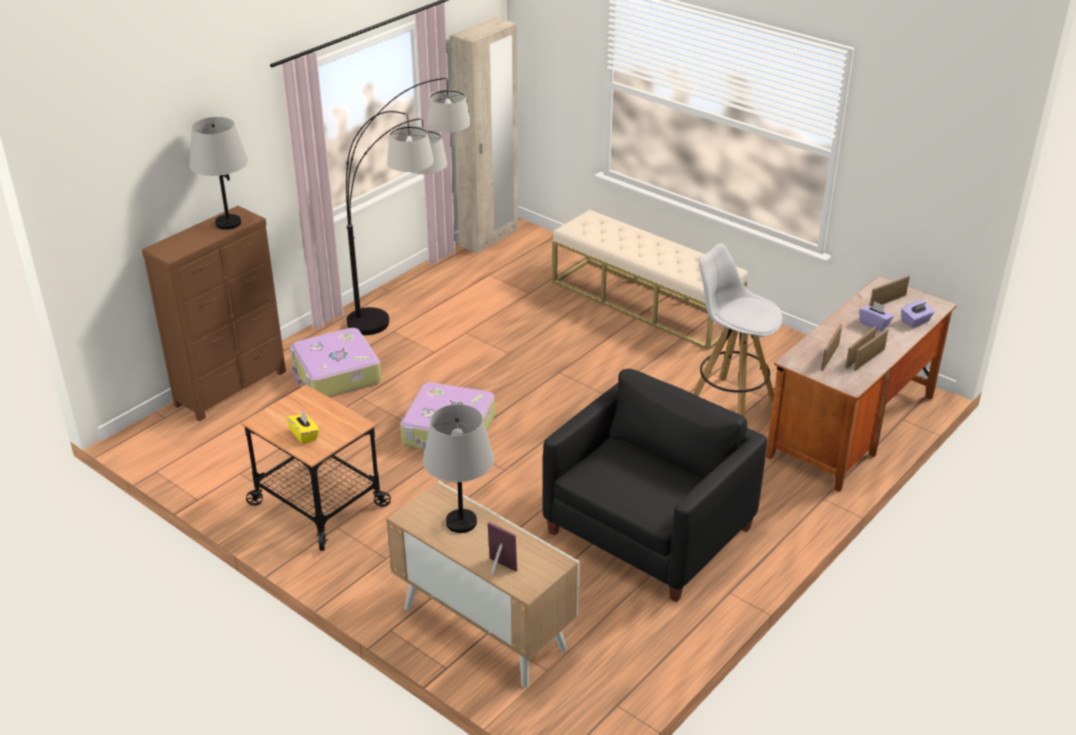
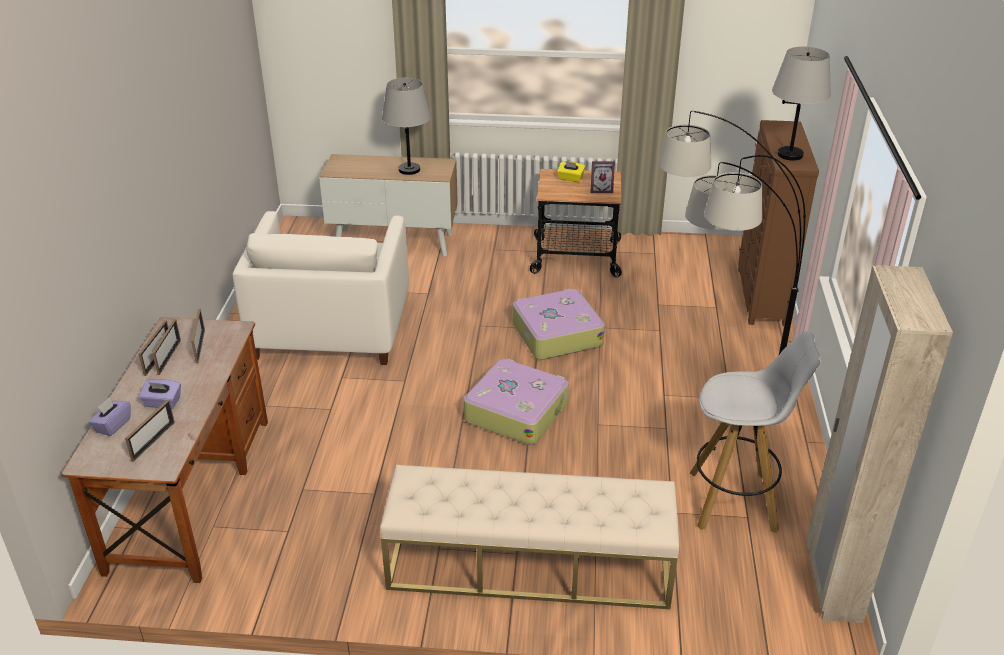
camera: 145 degrees right, 0 degrees up
suitcase [290,328,382,397] -> suitcase moved to [464,359,569,445]
picture frame [488,522,517,575] -> picture frame moved to [590,161,615,193]
black armchair [542,369,767,602] -> white armchair [232,211,409,365]
white stool [693,243,782,417] -> white stool moved to [690,331,821,533]

